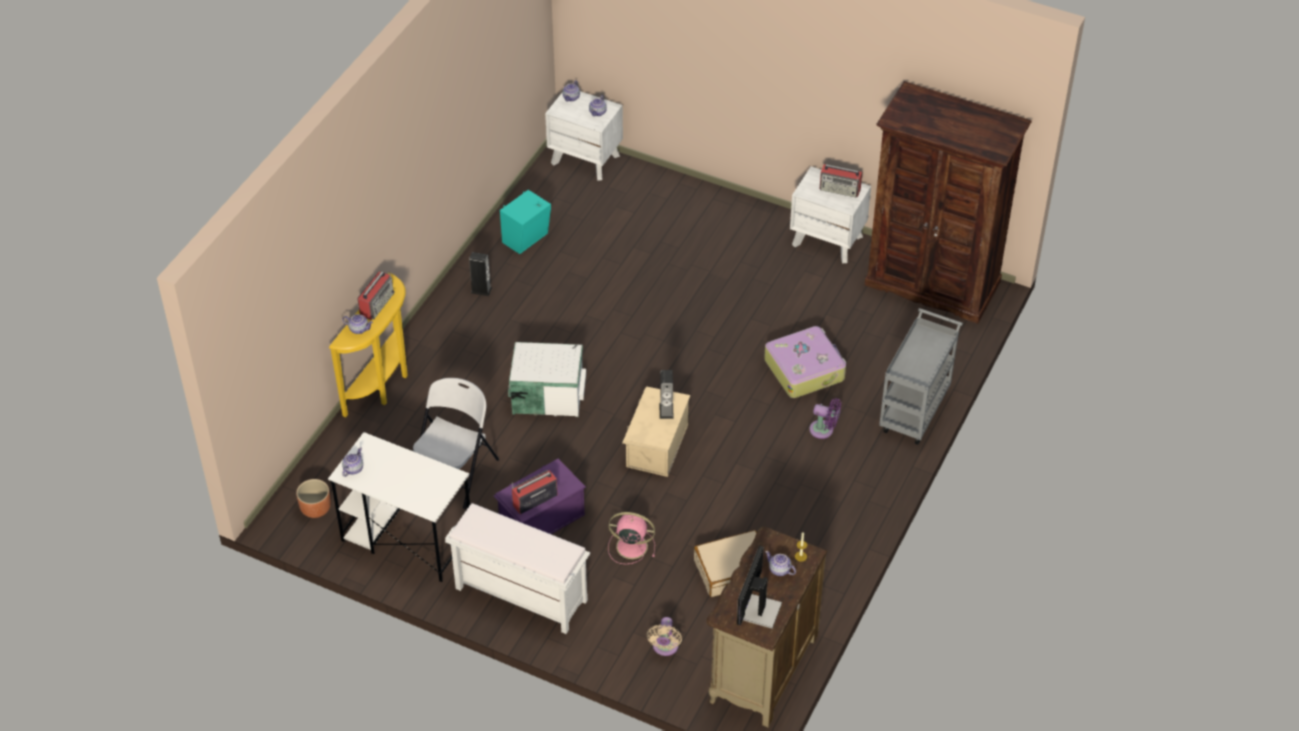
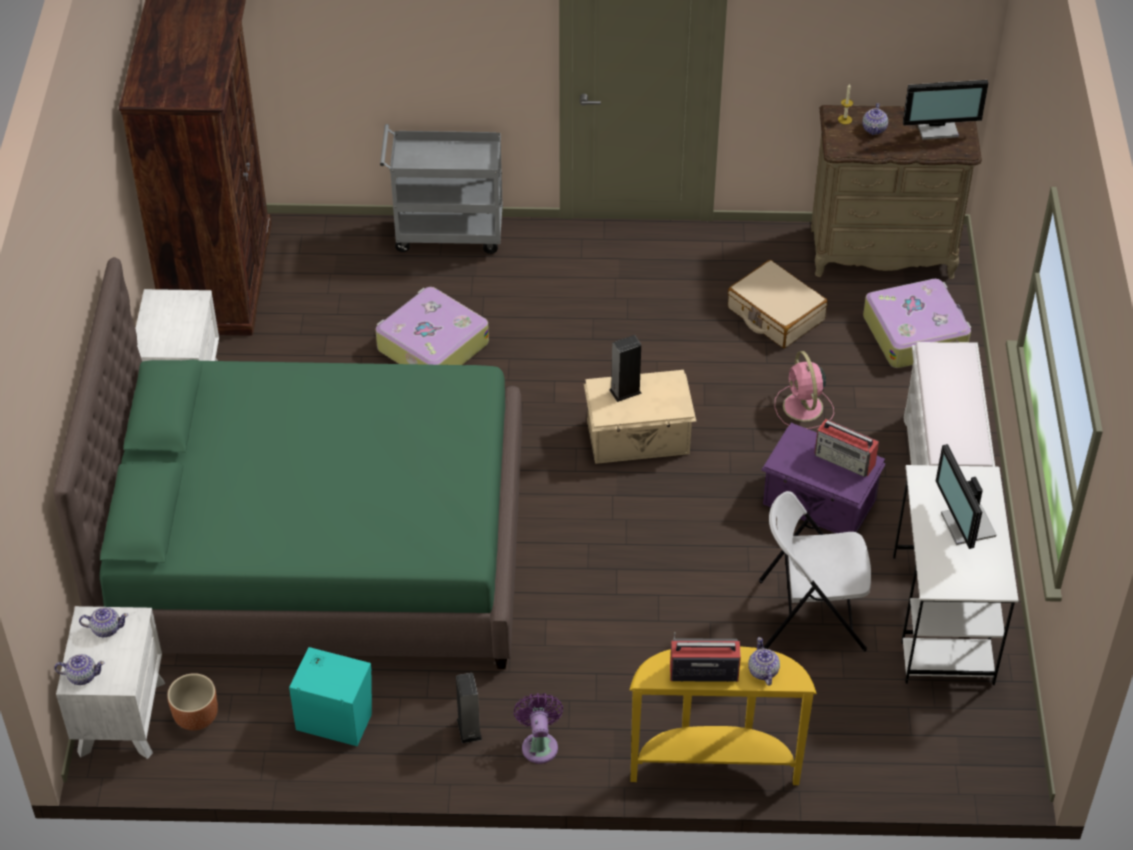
camera: 115 degrees left, 0 degrees up
brown planter [296,479,331,518] -> brown planter moved to [167,673,218,731]
teapot [342,447,363,477] -> none
white storage box [508,342,586,417] -> none
beige fan [646,617,682,656] -> suitcase [863,279,972,368]
purple fan [809,398,841,439] -> purple fan moved to [514,693,563,764]
radio [820,164,862,197] -> none
none -> green bed [53,257,522,669]
none -> monitor [936,444,996,549]

